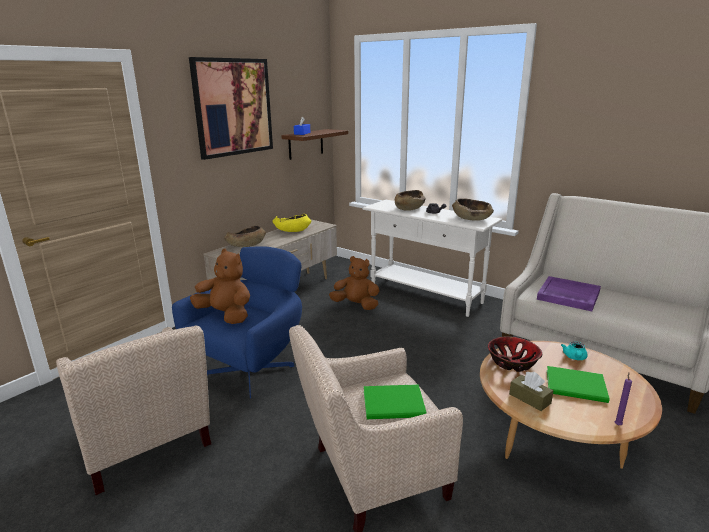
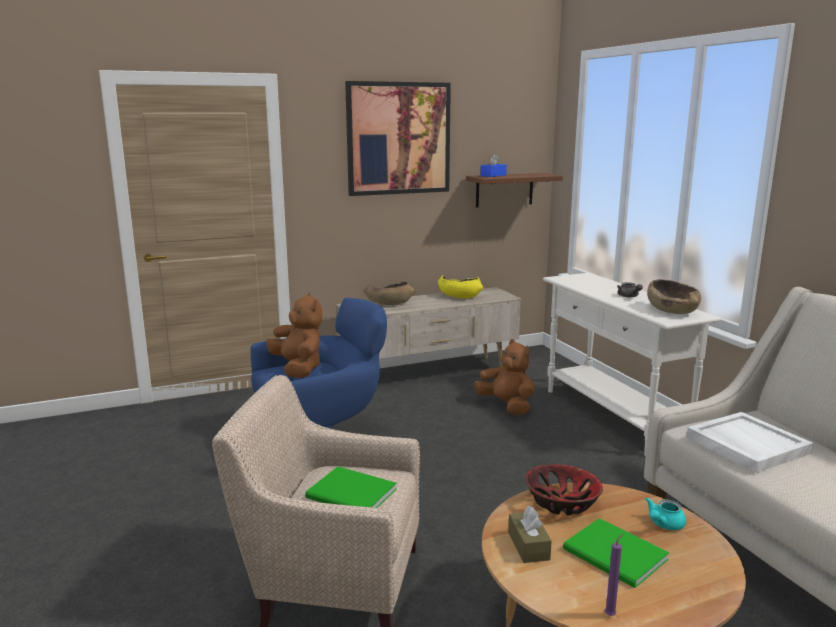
camera: 30 degrees right, 5 degrees down
beige armchair [56,325,212,495] -> none
brown bowl [395,190,426,211] -> none
purple tray [537,276,601,311] -> white tray [686,412,813,473]

